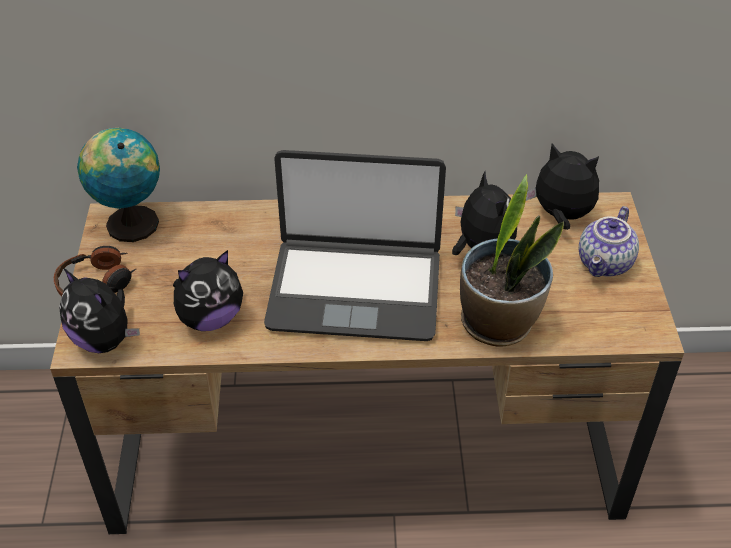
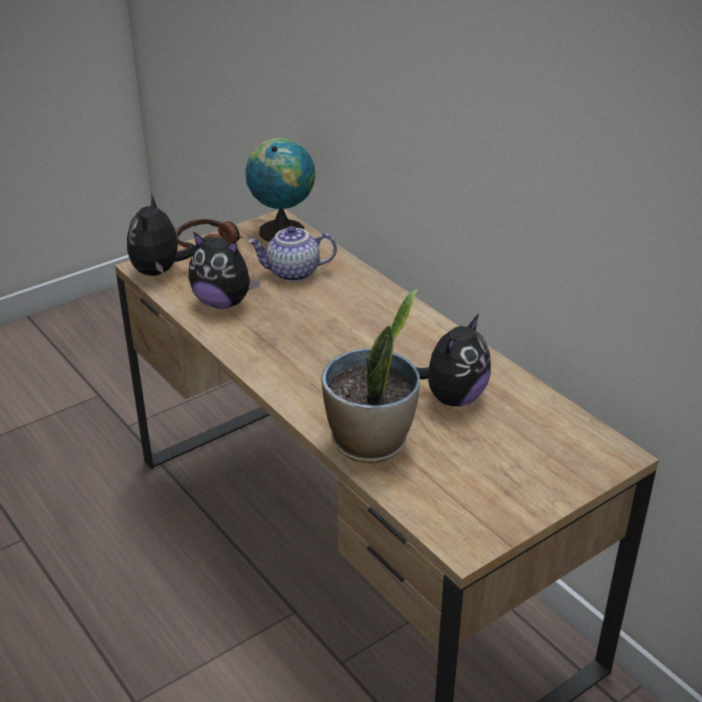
camera: 55 degrees right, 10 degrees down
laptop [264,150,446,341] -> none
plush toy [526,143,599,230] -> none
teapot [579,206,639,277] -> teapot moved to [247,226,337,282]

